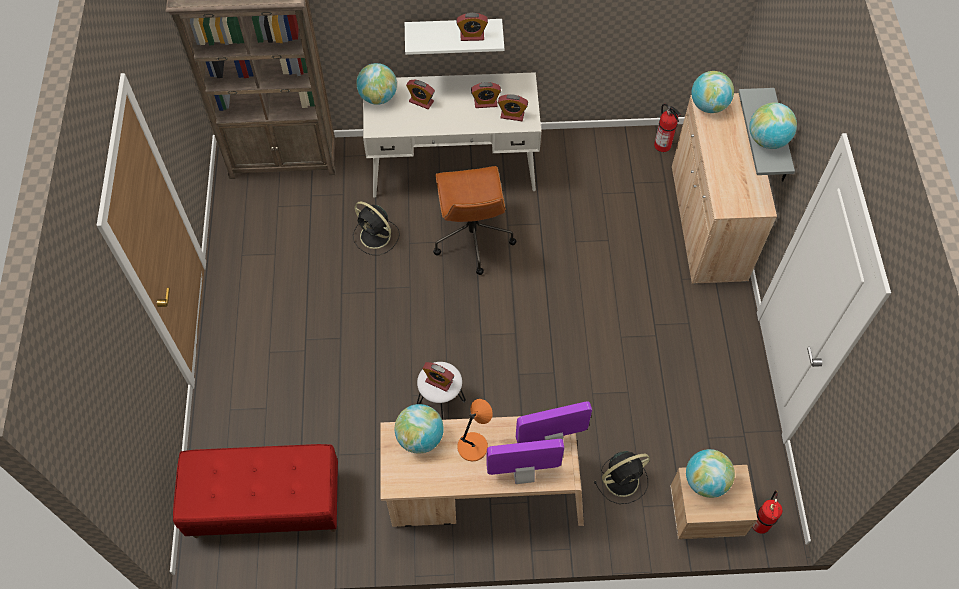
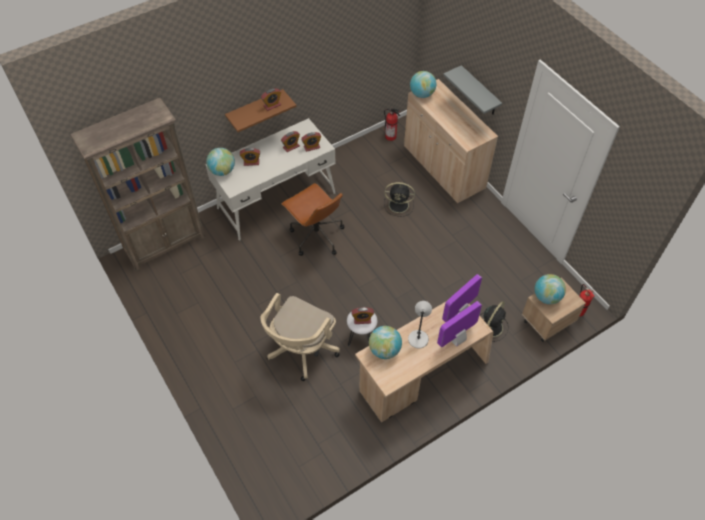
camera: 30 degrees left, 5 degrees down
red bench [173,444,338,538] -> none
black fan [353,201,400,255] -> black fan moved to [384,182,415,217]
white shelf [405,19,504,55] -> brown shelf [225,89,296,132]
orange table lamp [457,399,493,461] -> grey table lamp [408,301,432,348]
globe [749,102,797,149] -> none
none -> beige office chair [260,293,340,381]

